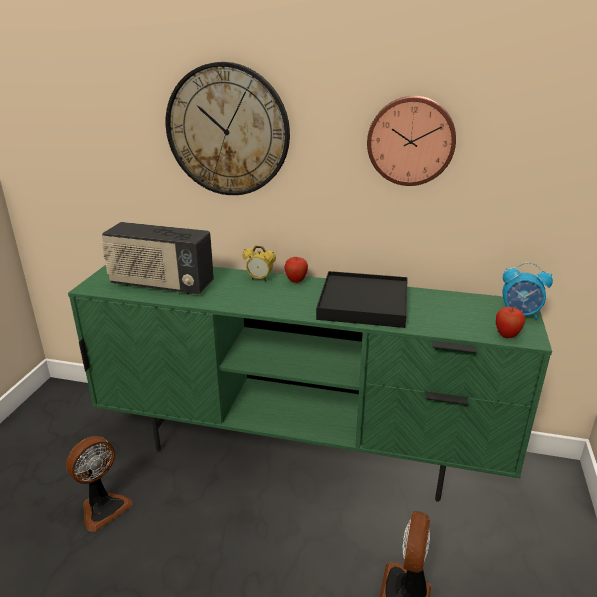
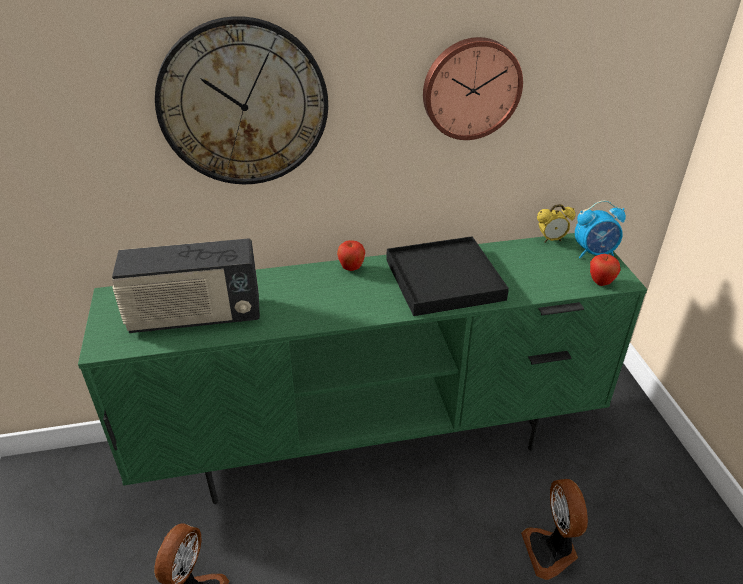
camera: 25 degrees left, 10 degrees up
alarm clock [243,246,276,281] -> alarm clock moved to [537,204,576,243]

